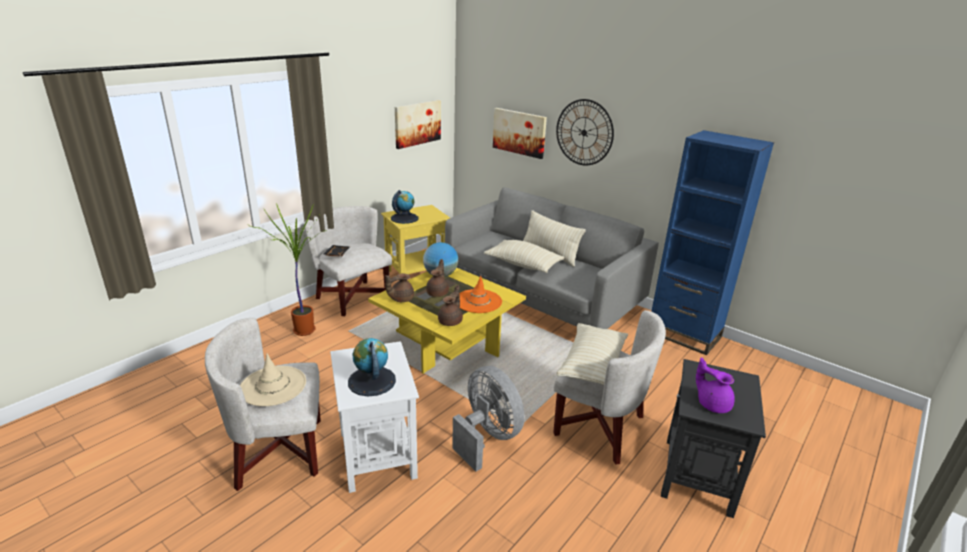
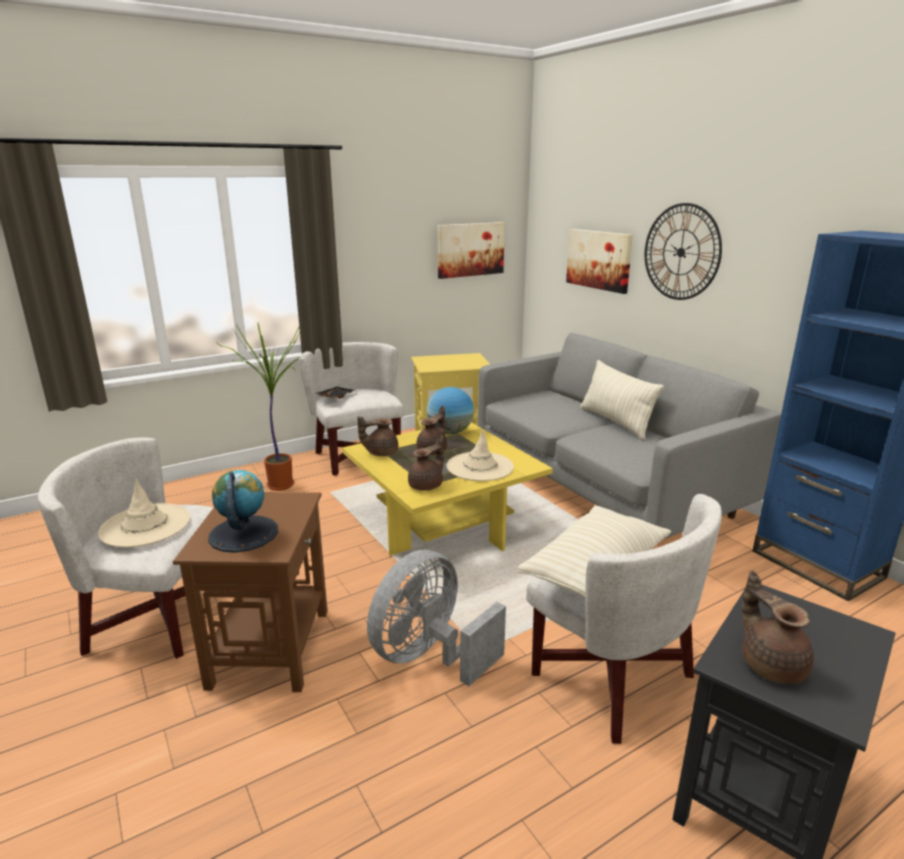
camera: 20 degrees right, 5 degrees down
white side table [330,341,419,493] -> brown side table [173,492,328,692]
globe [391,190,419,224] -> none
grey fan [452,366,525,471] -> grey fan turned 120 degrees counterclockwise [367,550,506,686]
orange hat [460,276,502,313] -> beige hat [447,429,514,481]
beige pillow [484,240,565,273] -> none
purple teapot [696,357,735,413] -> brown teapot [742,571,814,684]

